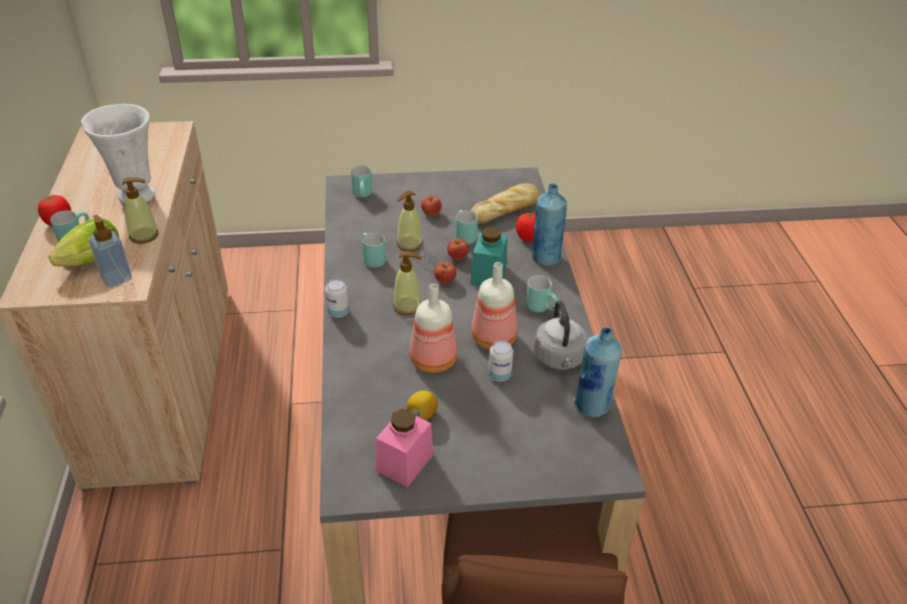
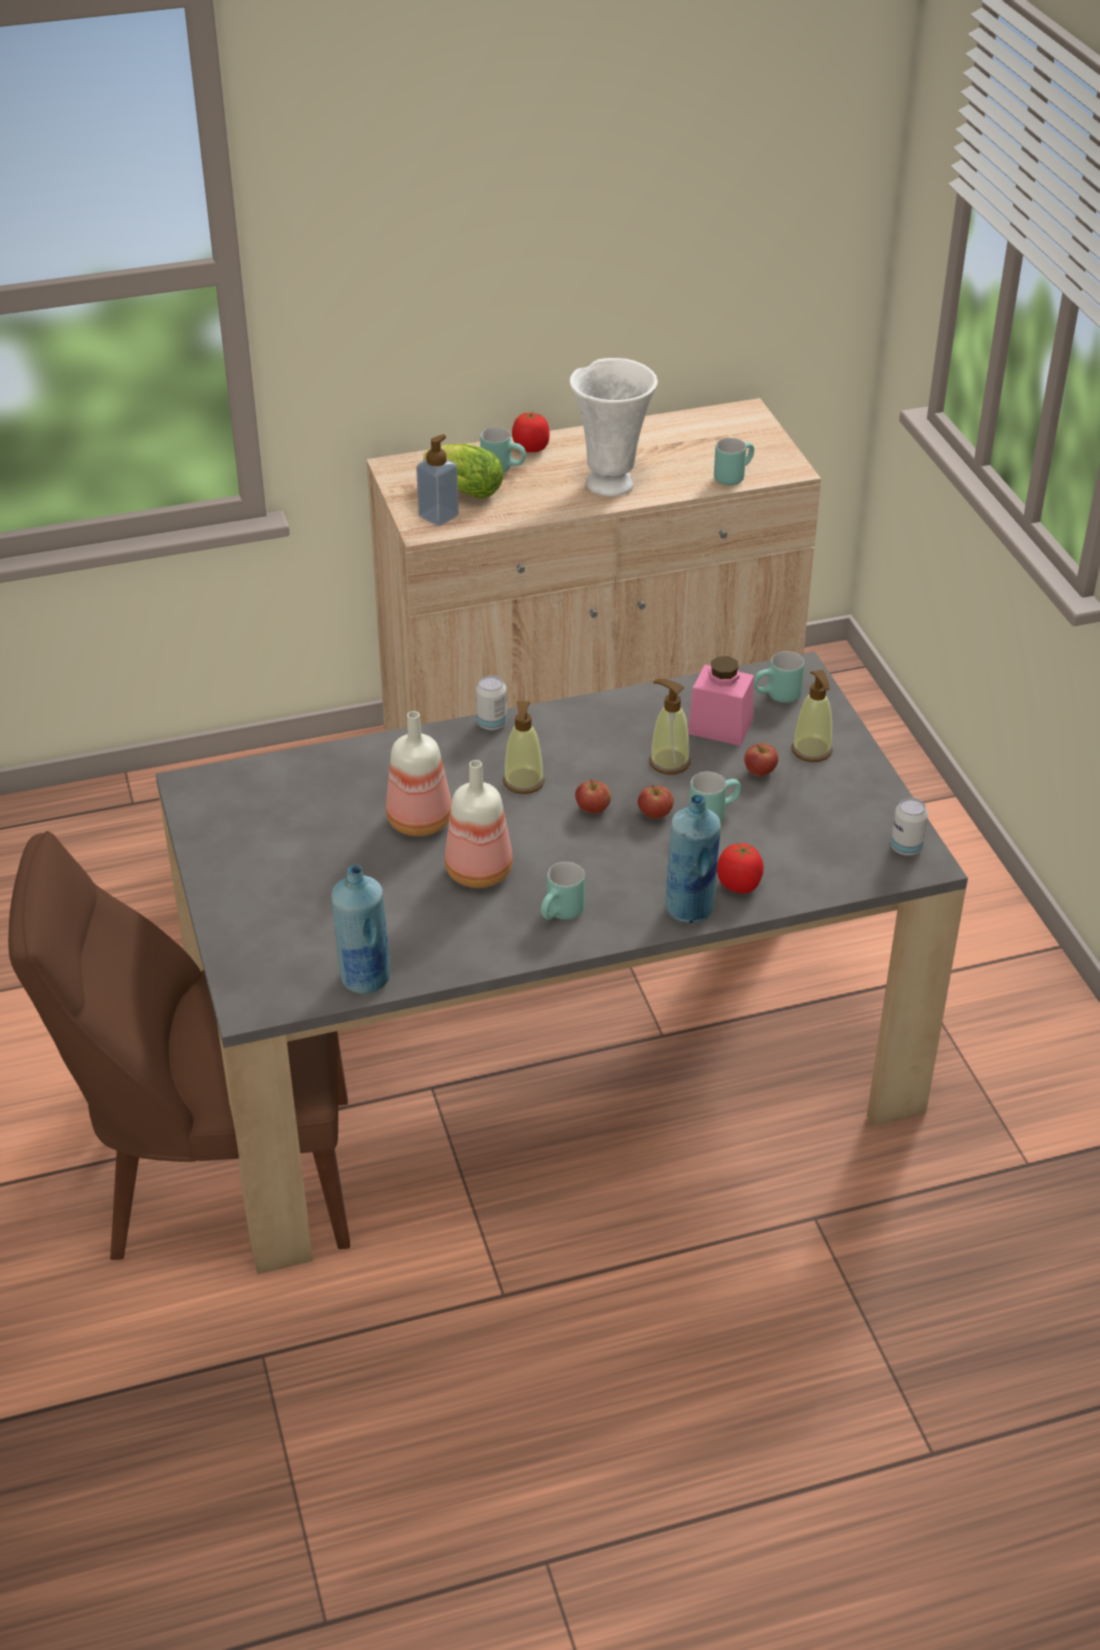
camera: 80 degrees right, 0 degrees up
soap dispenser [122,177,158,244] -> soap dispenser moved to [791,670,833,762]
turquoise mug [362,232,386,268] -> turquoise mug moved to [714,438,754,486]
pink jar [376,409,433,487] -> pink jar moved to [688,656,754,746]
lemon [407,391,438,420] -> none
turquoise jar [470,227,507,286] -> none
bread [471,183,541,225] -> none
can [488,340,513,382] -> can moved to [891,798,928,856]
grey kettle [534,300,588,370] -> none

